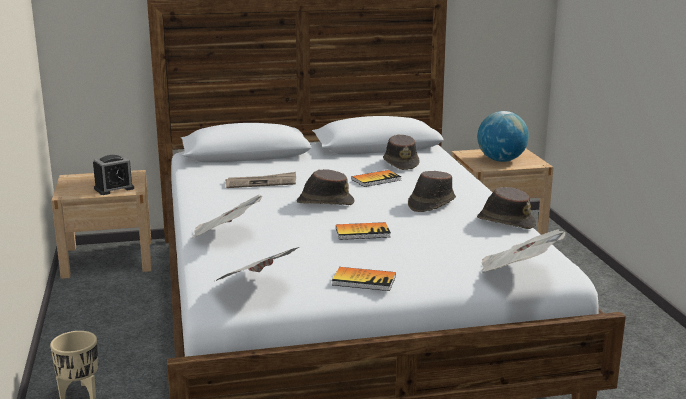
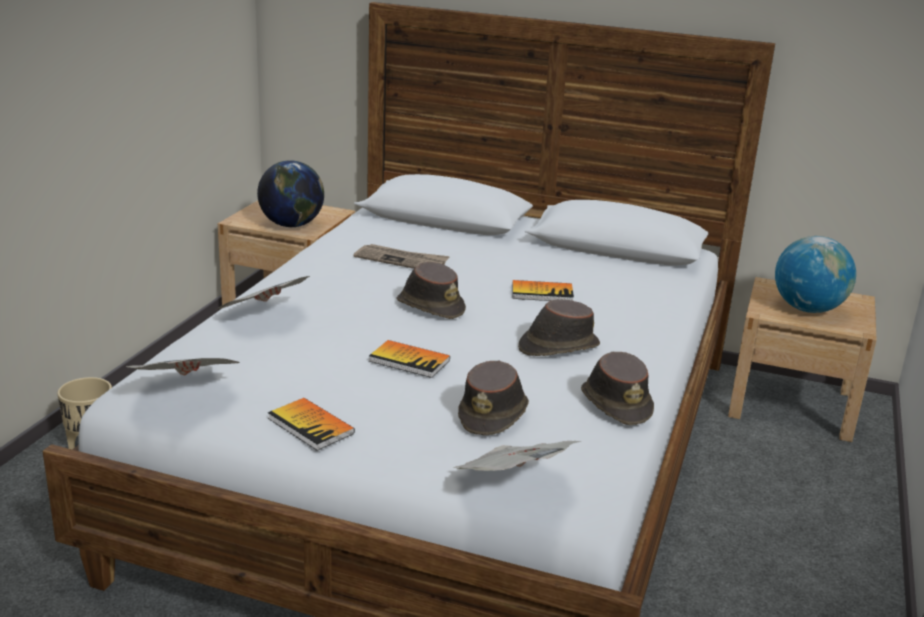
camera: 30 degrees right, 5 degrees up
alarm clock [93,155,134,195] -> globe [257,160,324,227]
brown hat [383,135,419,170] -> brown hat moved to [458,360,529,436]

